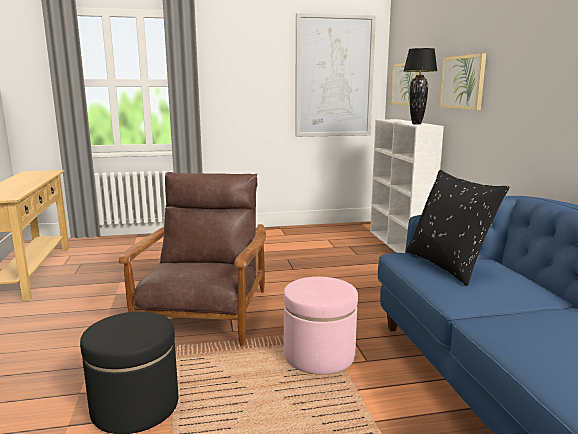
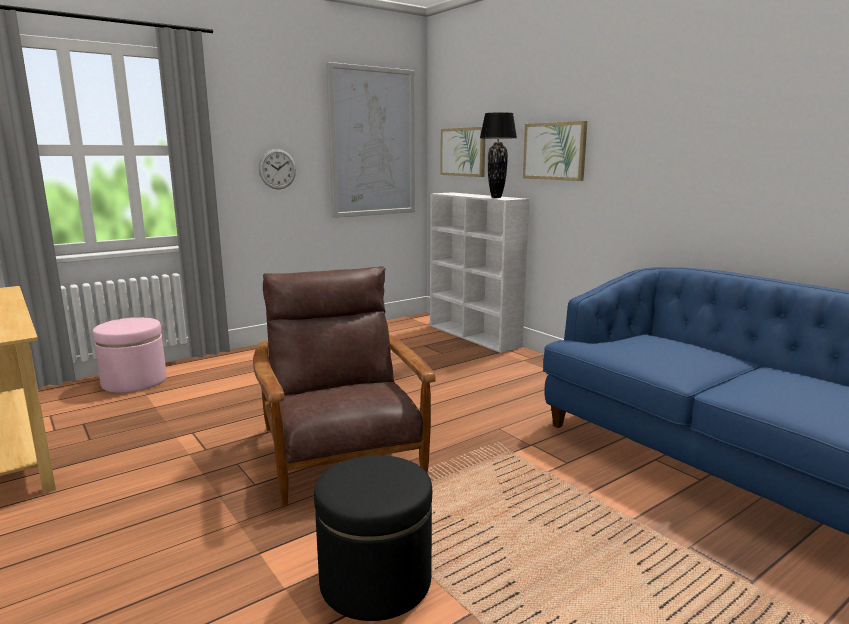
camera: 25 degrees left, 0 degrees up
pink ottoman [283,277,358,375] -> pink ottoman moved to [92,317,167,393]
black pillow [406,170,509,286] -> none
none -> wall clock [259,149,296,189]

